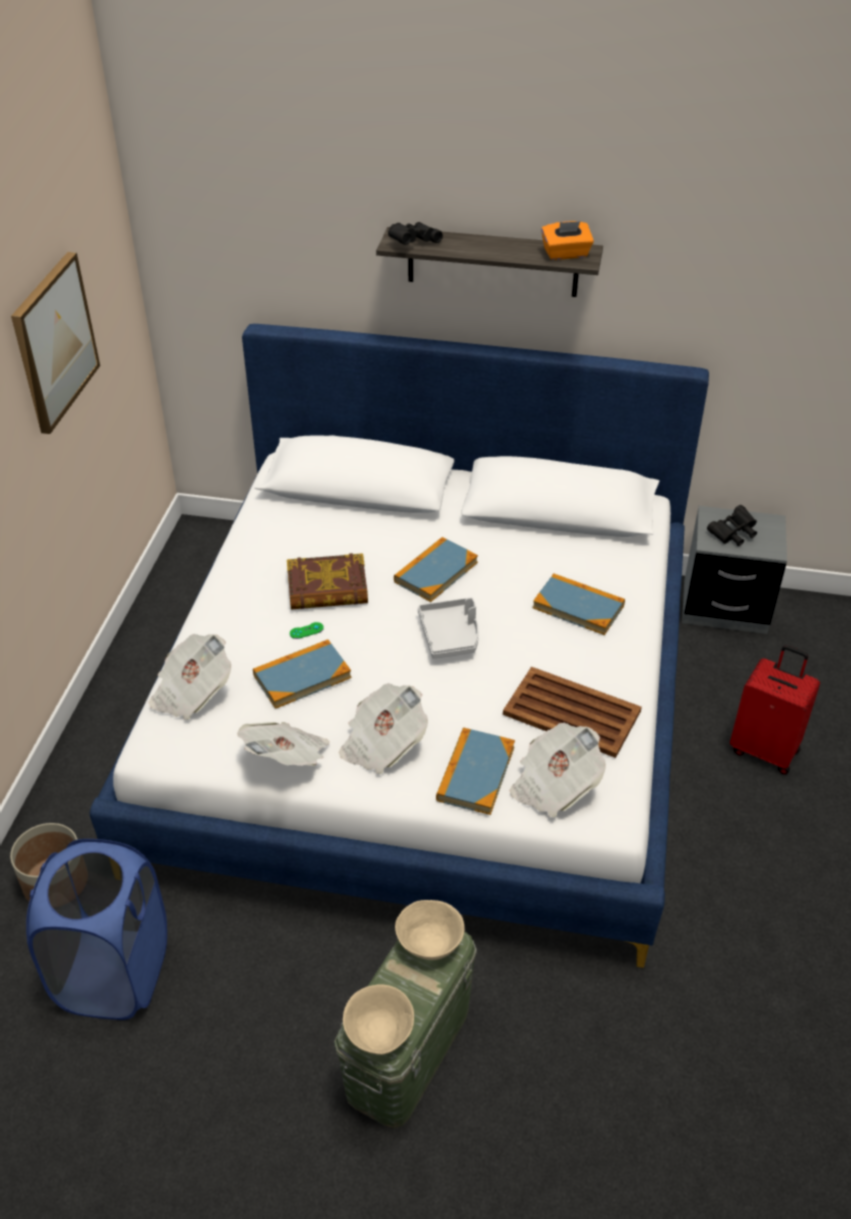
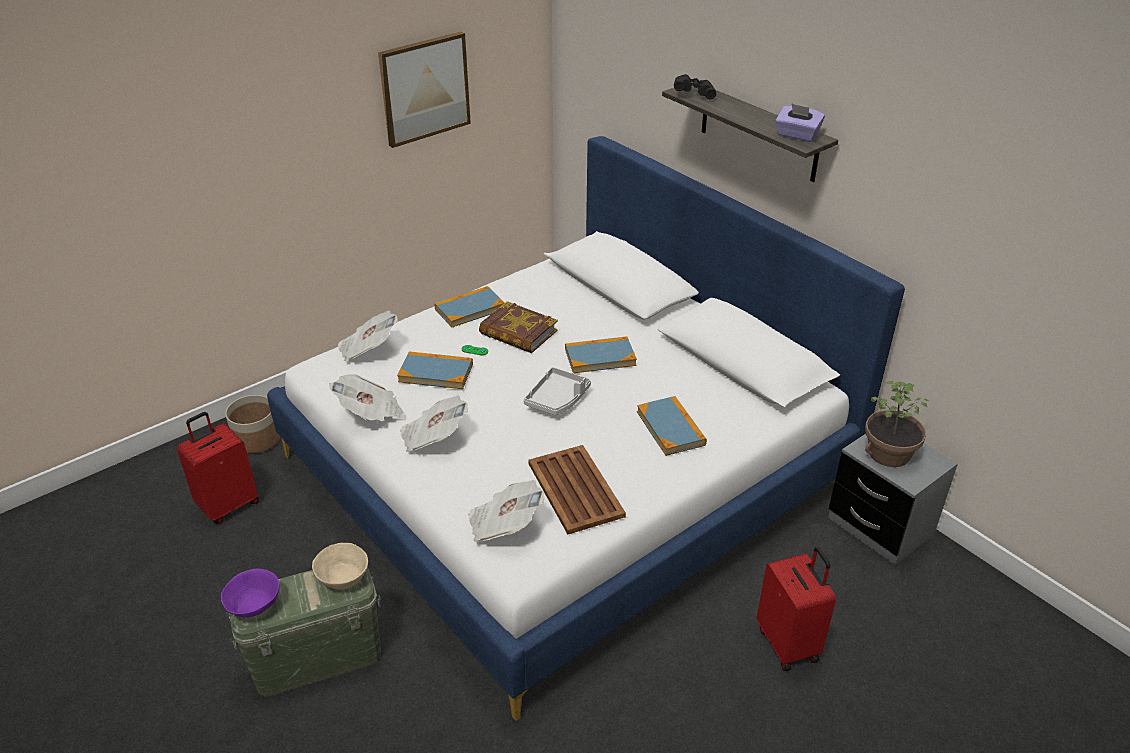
camera: 40 degrees right, 5 degrees down
blue laundry basket [26,839,167,1020] -> red suitcase [177,412,259,524]
beige bowl [343,984,414,1055] -> purple bowl [221,569,280,618]
book [436,728,515,815] -> book moved to [434,286,505,327]
orange tissue box [541,221,594,260] -> purple tissue box [775,104,825,142]
black binoculars [707,505,757,546] -> potted plant [865,381,930,467]

